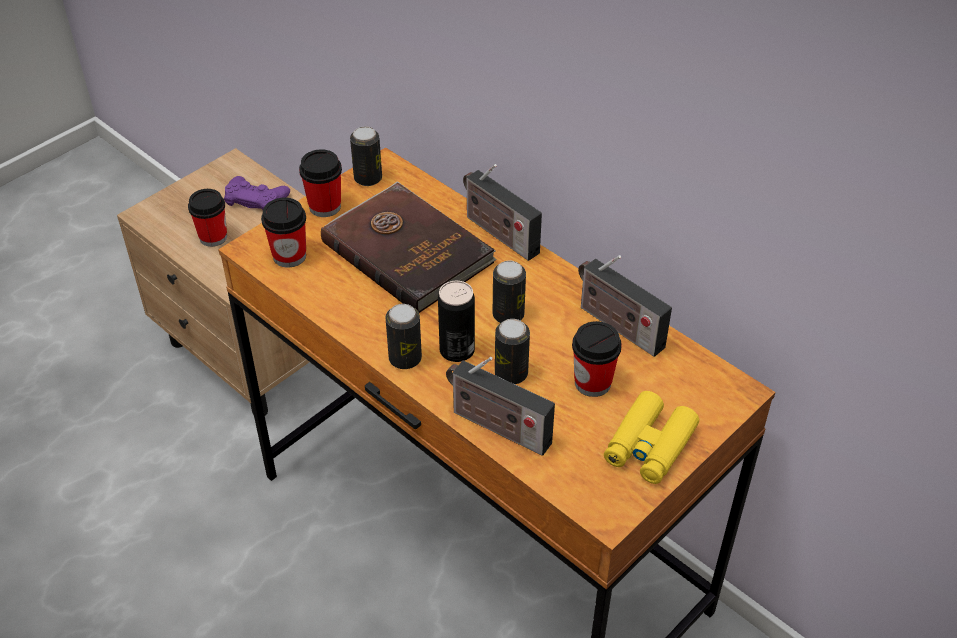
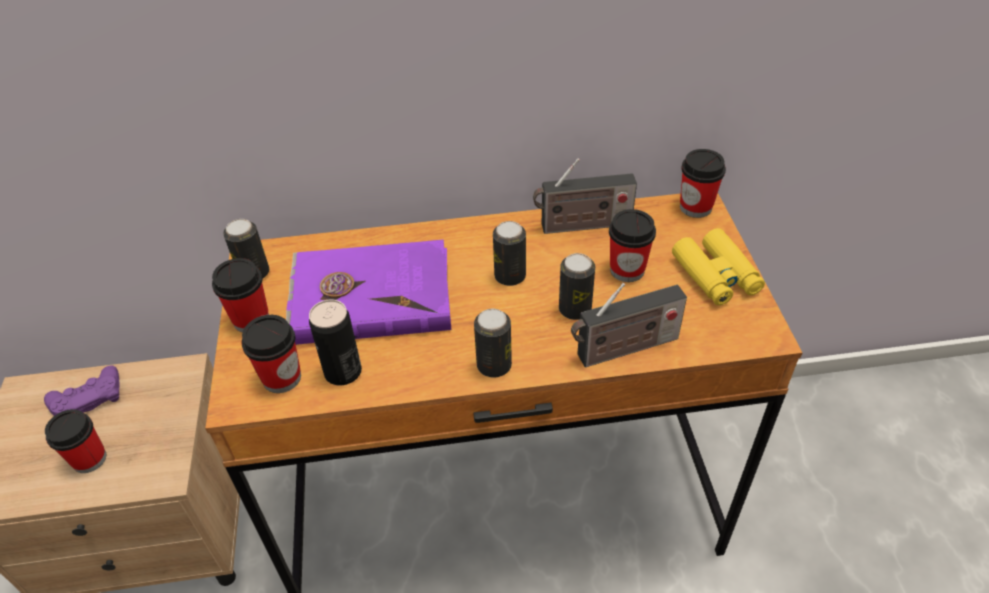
camera: 50 degrees left, 0 degrees up
brown book [321,181,497,313] -> purple book [286,240,452,345]
can [438,281,475,362] -> can moved to [309,299,362,385]
radio [463,164,542,261] -> none
none -> cup [680,149,726,218]

